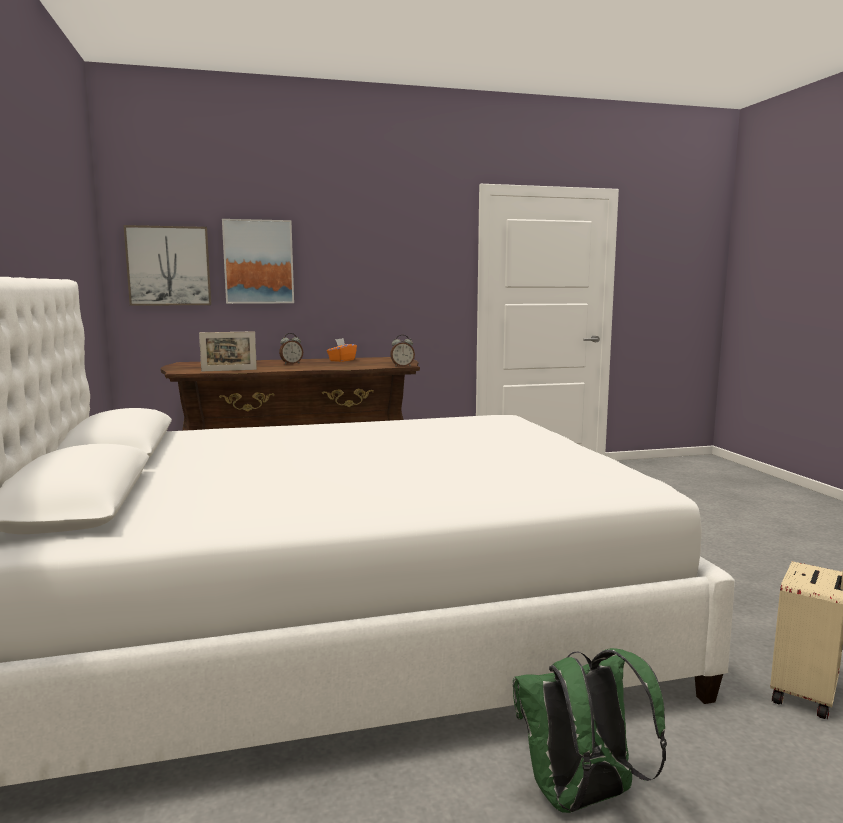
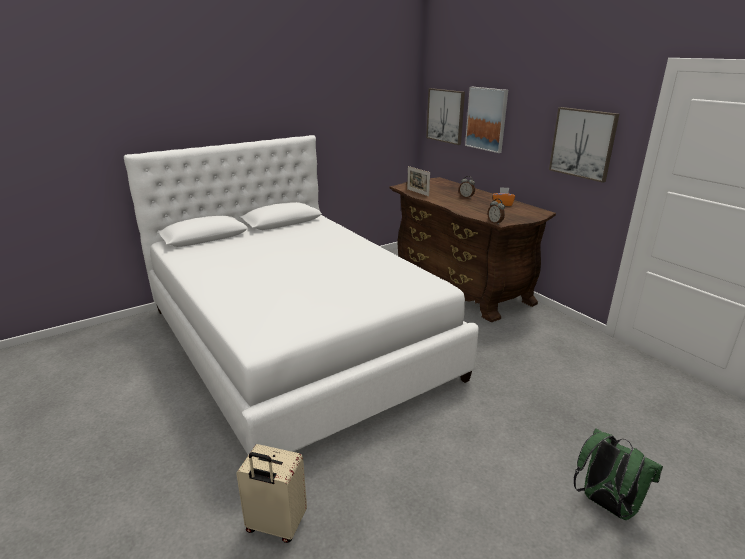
camera: 70 degrees right, 15 degrees up
green backpack [513,648,667,813] -> green backpack moved to [574,428,663,520]
none -> picture [549,107,619,183]

